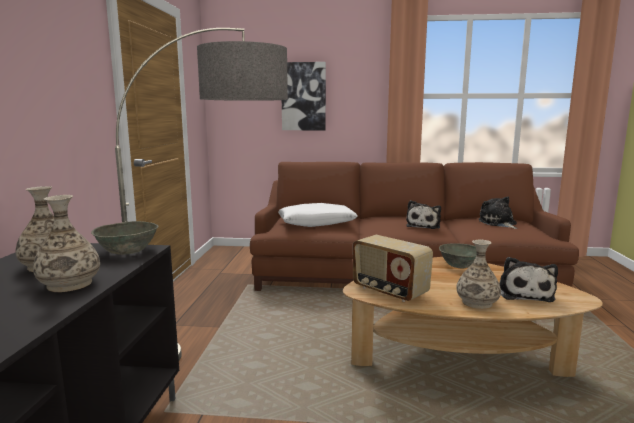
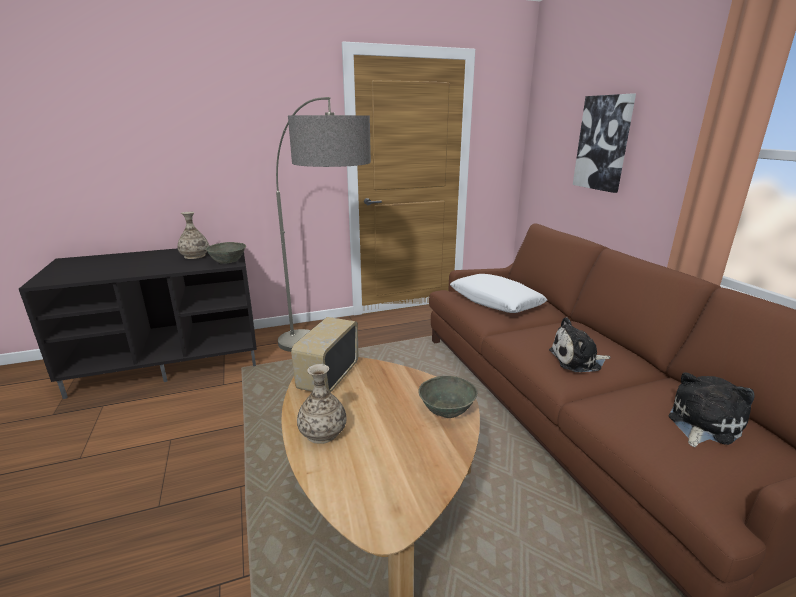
camera: 65 degrees right, 10 degrees up
vase [33,195,100,292] -> none
plush toy [499,257,558,302] -> none

